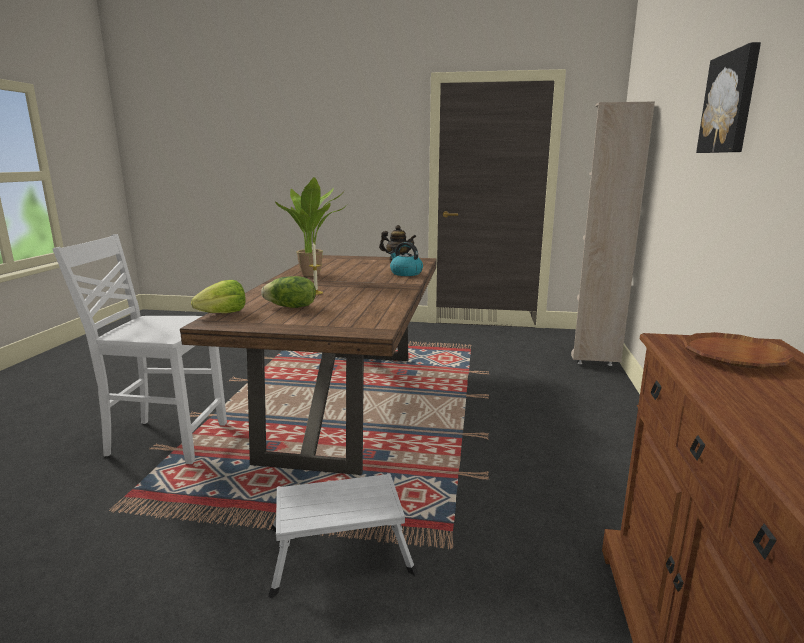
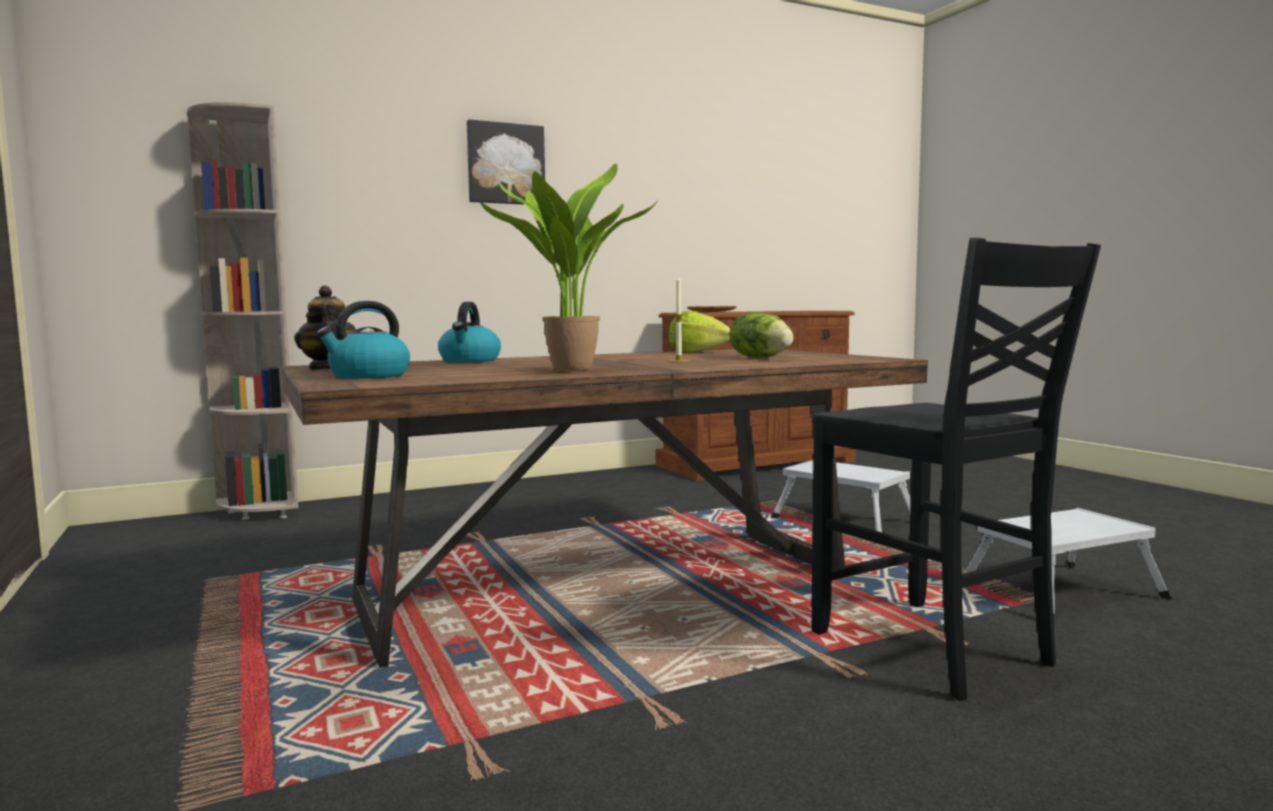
camera: 125 degrees left, 10 degrees down
white chair [53,234,227,464] -> black chair [811,238,1101,701]
lettuce [191,280,246,313] -> lettuce moved to [669,311,731,353]
none -> kettle [316,301,410,379]
none -> white step ladder [964,508,1173,625]

